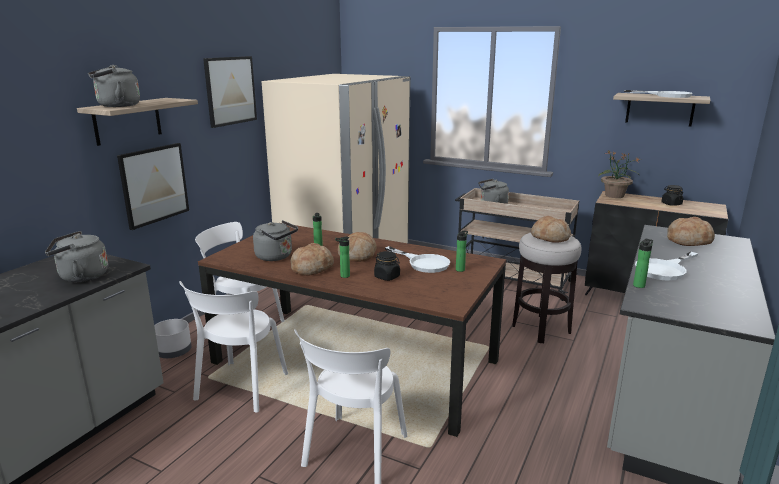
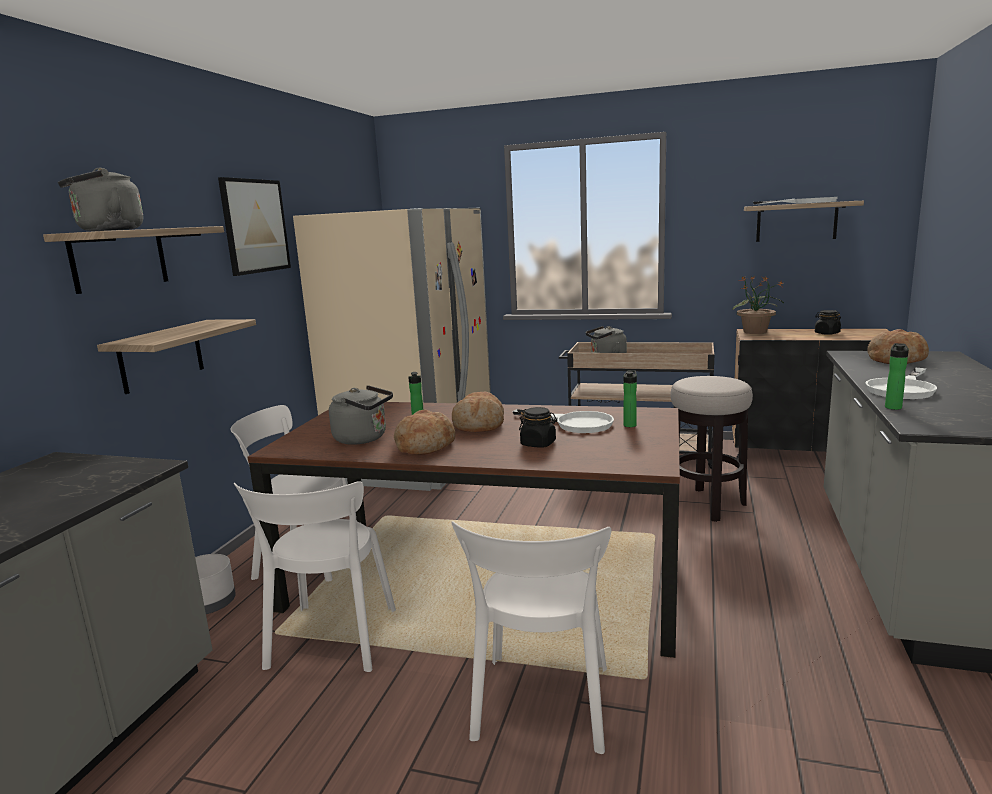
camera: 10 degrees left, 5 degrees down
grey kettle [45,231,108,282] -> none
picture [117,143,189,230] -> shelf [97,319,256,394]
bottle [335,237,350,278] -> none
bread [531,216,571,243] -> none

